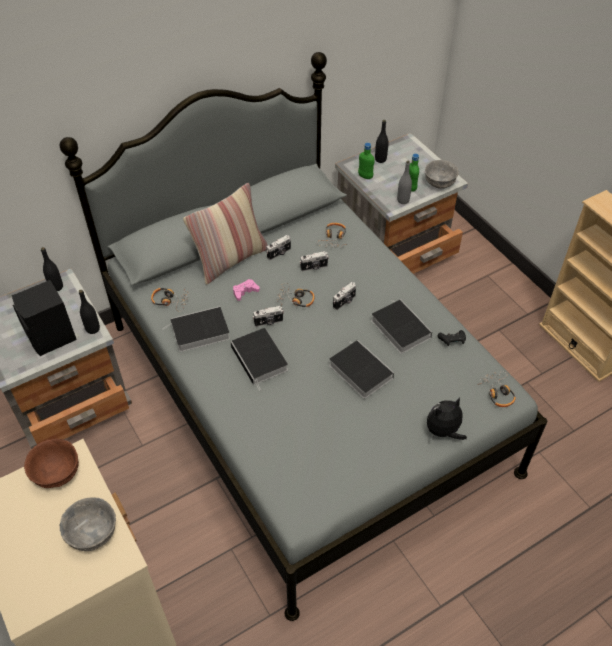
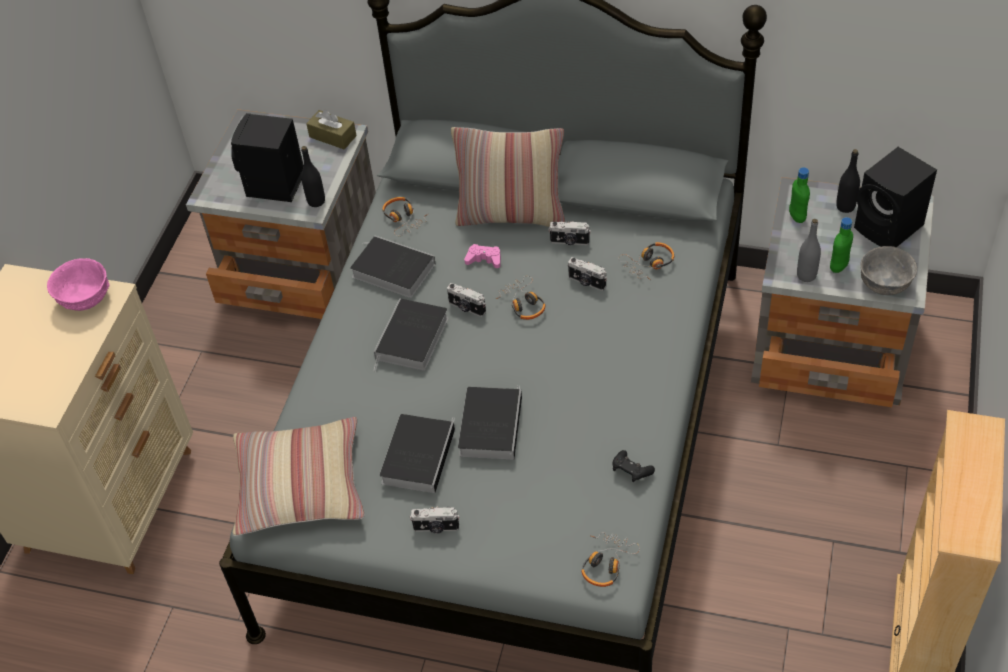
camera: 50 degrees right, 0 degrees up
brown bowl [24,439,79,488] -> pink bowl [47,258,109,311]
black bottle [41,247,63,291] -> brown tissue box [306,110,357,149]
grey bowl [60,497,116,551] -> none
camera [333,282,356,310] -> camera moved to [410,507,460,534]
book [371,299,432,354] -> book moved to [380,414,455,493]
plush toy [427,397,467,440] -> none
none -> pillow [232,417,365,536]
none -> black speaker [854,147,937,247]

